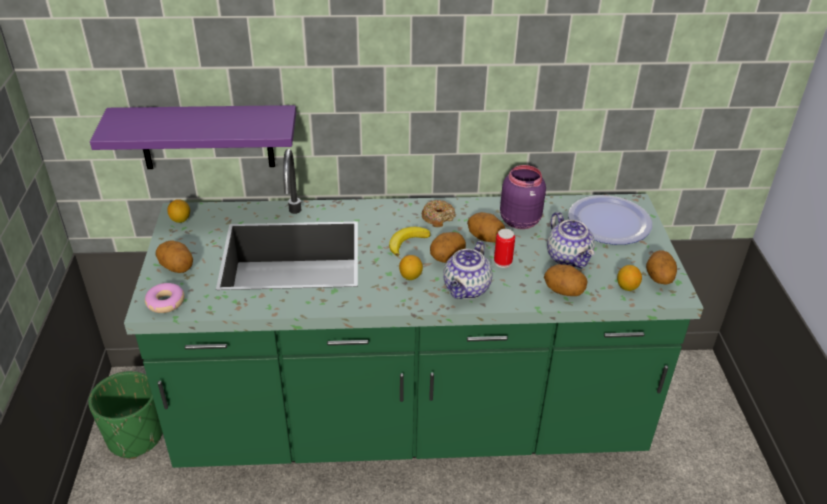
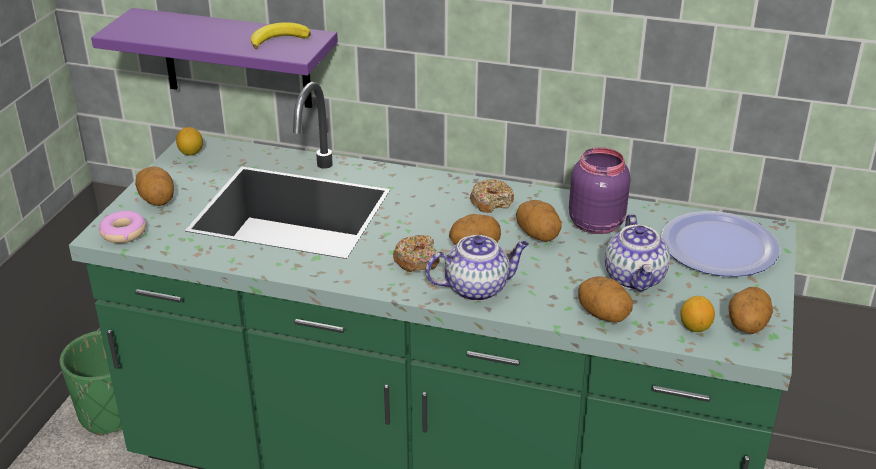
camera: 20 degrees right, 5 degrees down
banana [389,227,431,257] -> banana moved to [251,22,311,49]
lemon [399,255,423,280] -> donut [393,235,440,272]
teapot [443,241,492,299] -> teapot turned 150 degrees counterclockwise [425,235,529,301]
can [494,229,515,268] -> none

